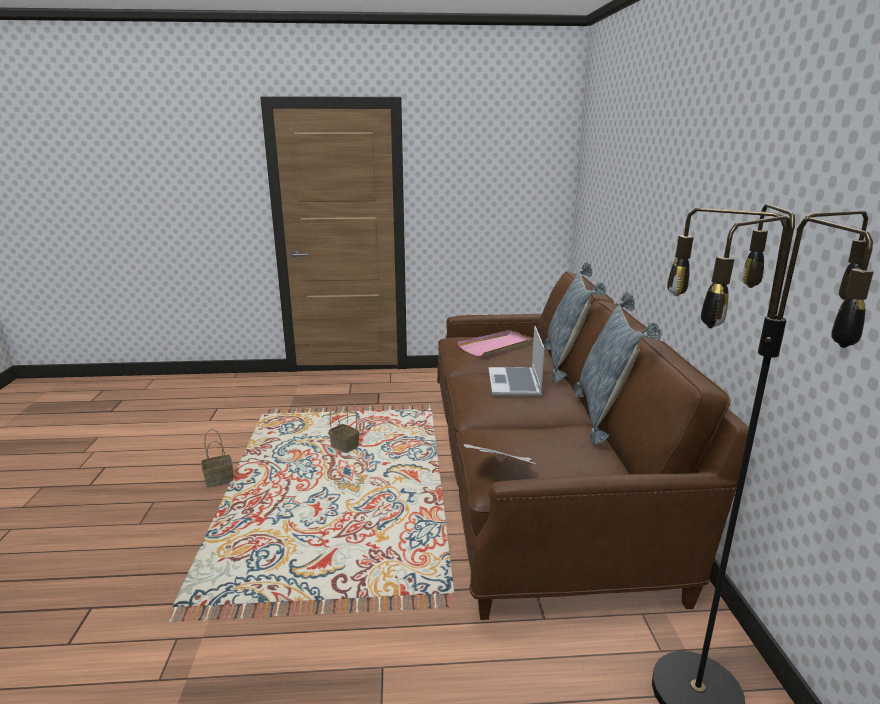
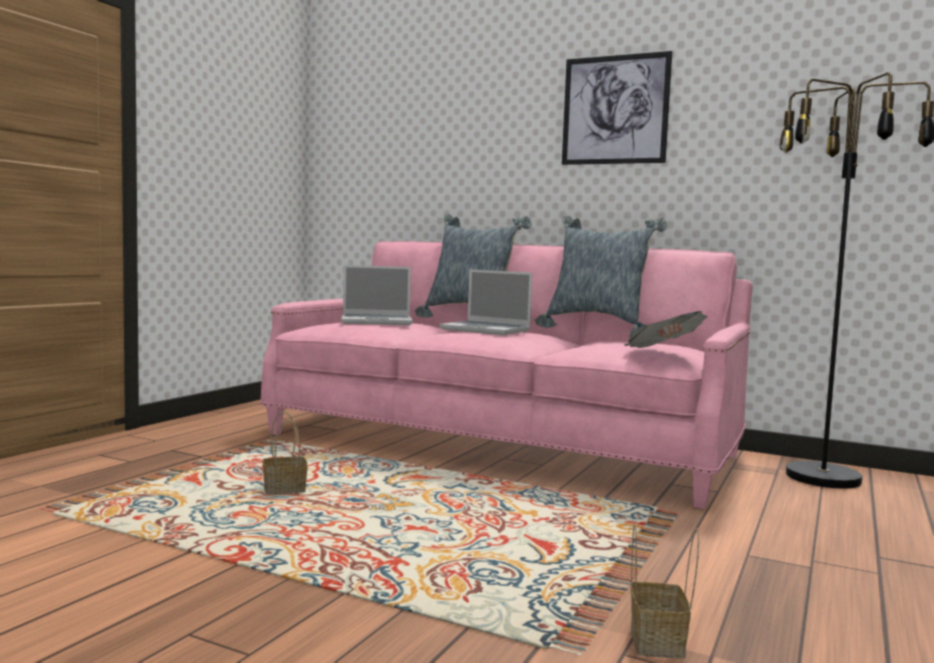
camera: 60 degrees left, 15 degrees down
basket [201,429,233,488] -> basket moved to [631,524,699,659]
brown sofa [437,271,749,620] -> pink sofa [259,241,753,509]
pink tray [458,330,532,357] -> laptop [342,265,413,325]
none -> picture [562,51,672,165]

